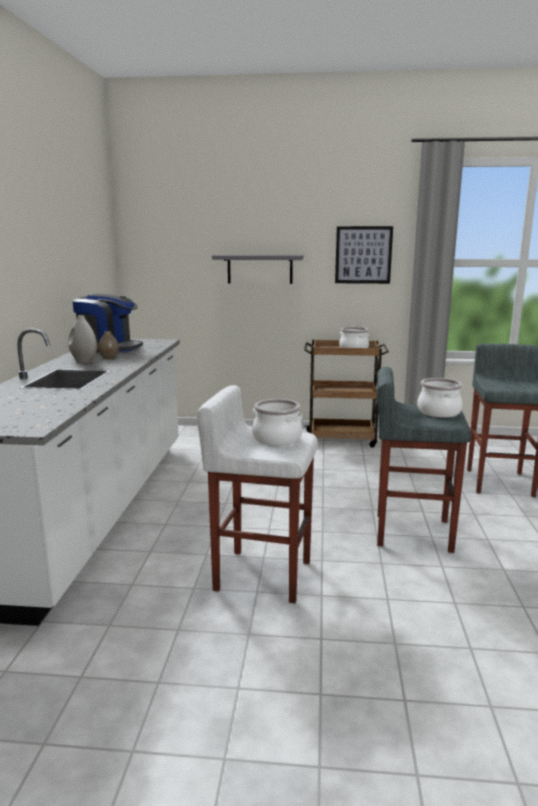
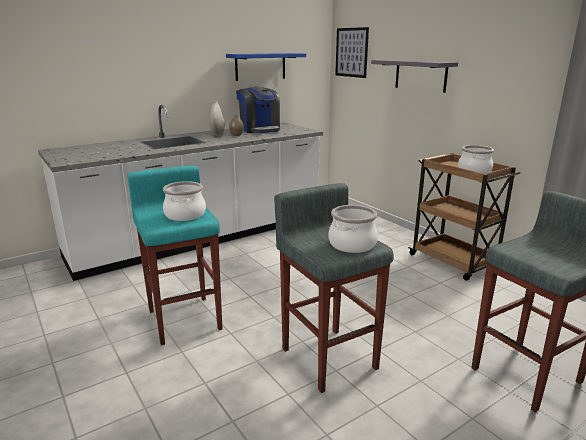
camera: 50 degrees right, 5 degrees up
white stool [197,385,318,603] -> turquoise stool [127,166,222,345]
picture [335,226,393,284] -> picture moved to [335,27,369,78]
none -> blue shelf [226,53,306,81]

